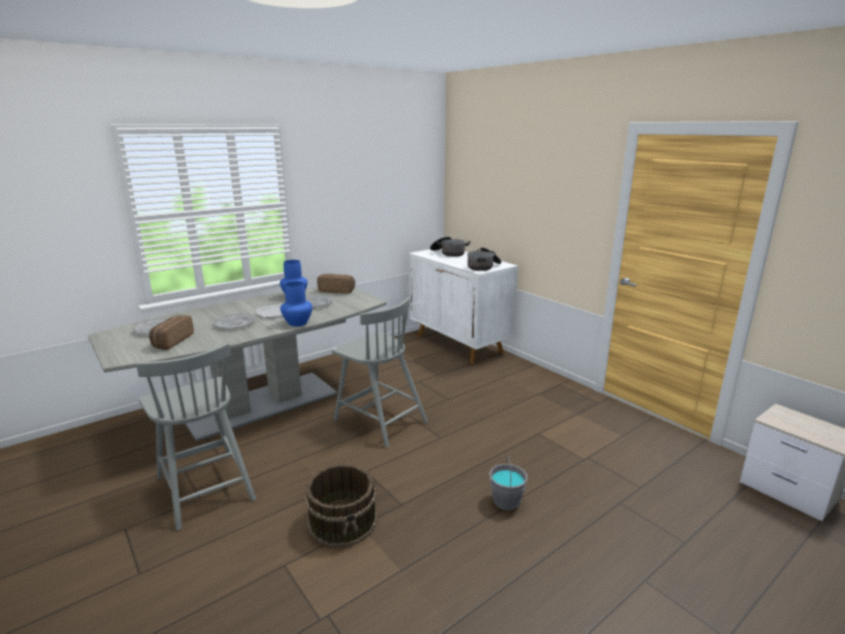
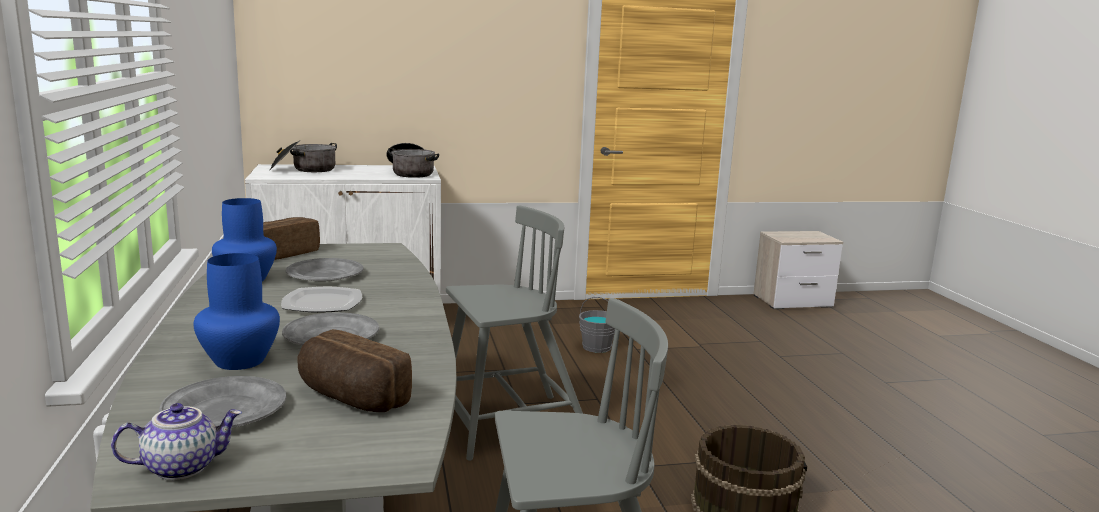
camera: 65 degrees left, 5 degrees down
blue vase [280,281,312,327] -> blue vase moved to [193,253,280,370]
grey bucket [489,455,528,510] -> grey bucket moved to [579,297,615,353]
none -> teapot [111,403,242,480]

